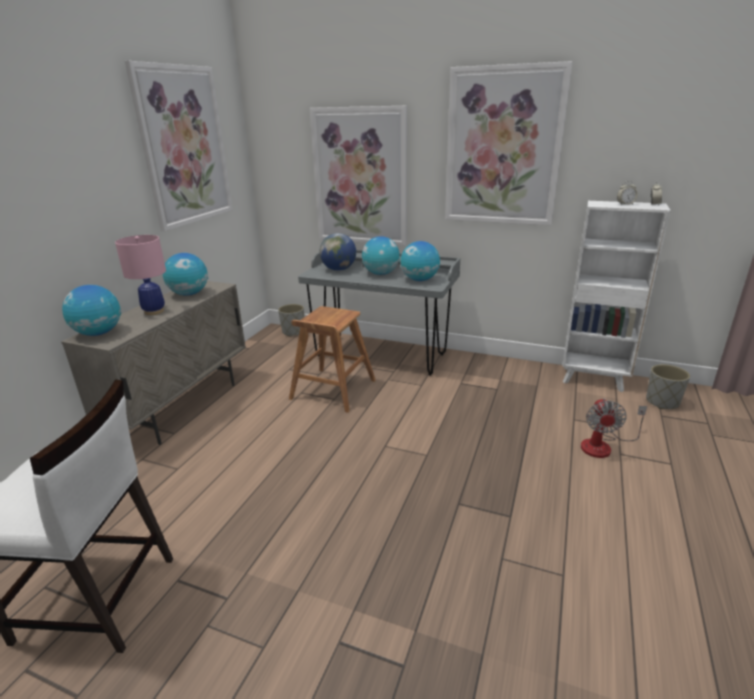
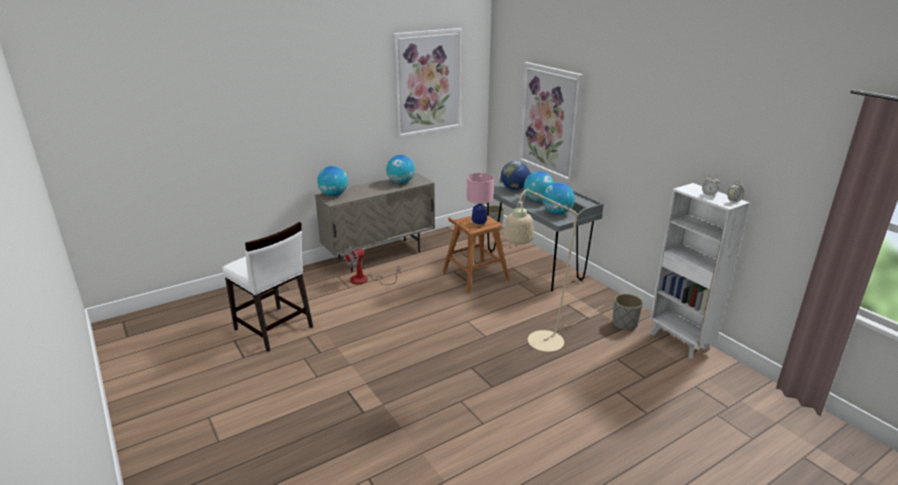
camera: 35 degrees right, 0 degrees up
pink table lamp [115,235,166,315] -> pink table lamp moved to [467,173,494,227]
picture [445,61,573,225] -> none
fan [581,398,647,458] -> fan moved to [343,246,400,285]
grey planter [646,364,690,409] -> grey planter moved to [613,294,643,331]
none -> beige floor lamp [504,188,603,352]

